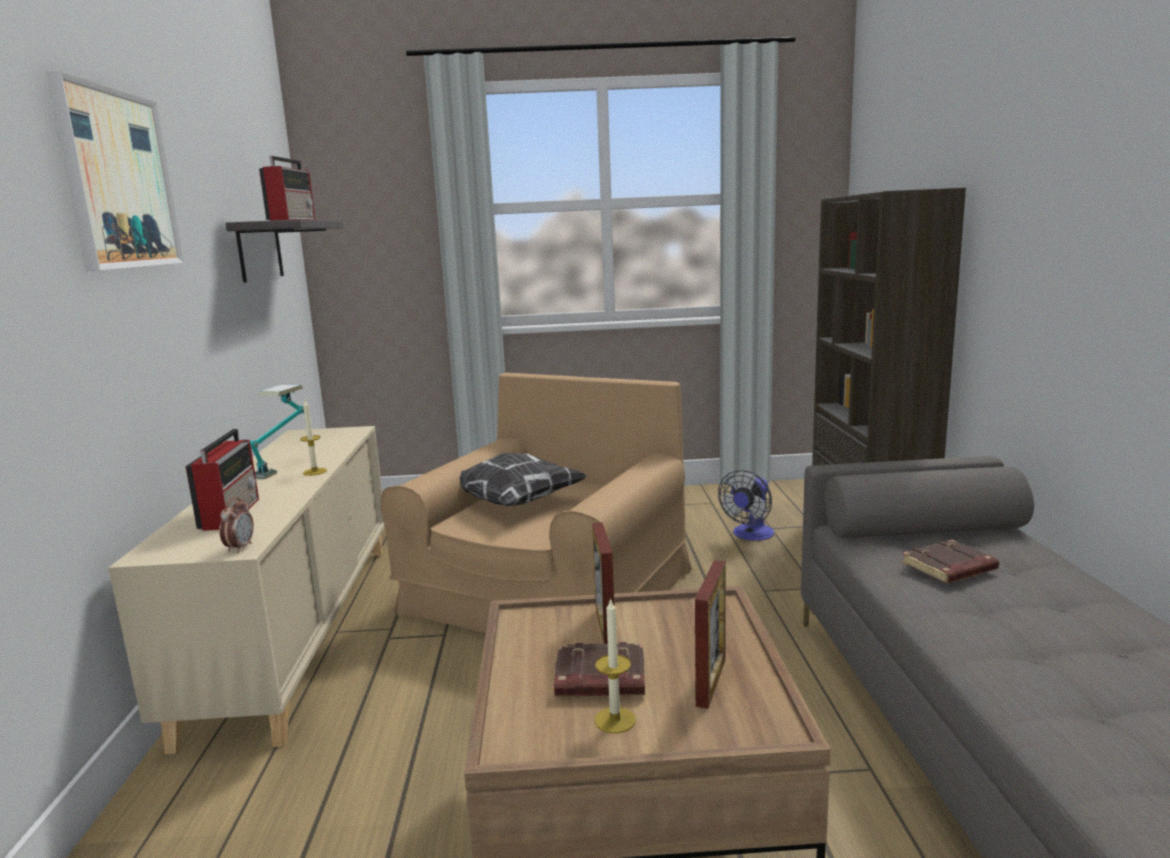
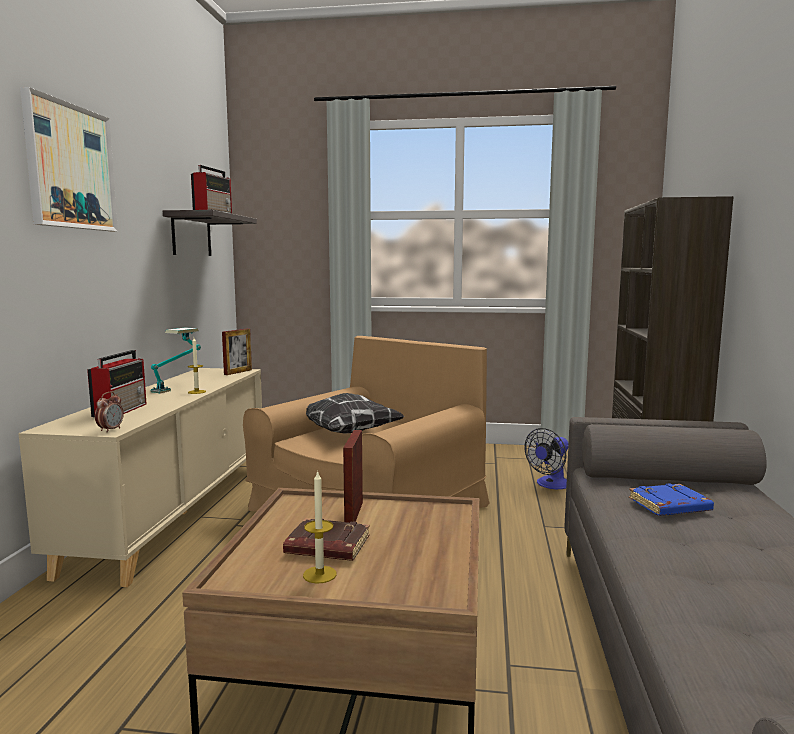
camera: 10 degrees right, 5 degrees down
picture frame [695,560,726,709] -> picture frame moved to [222,329,252,375]
brown book [902,540,999,584] -> blue book [629,483,714,516]

